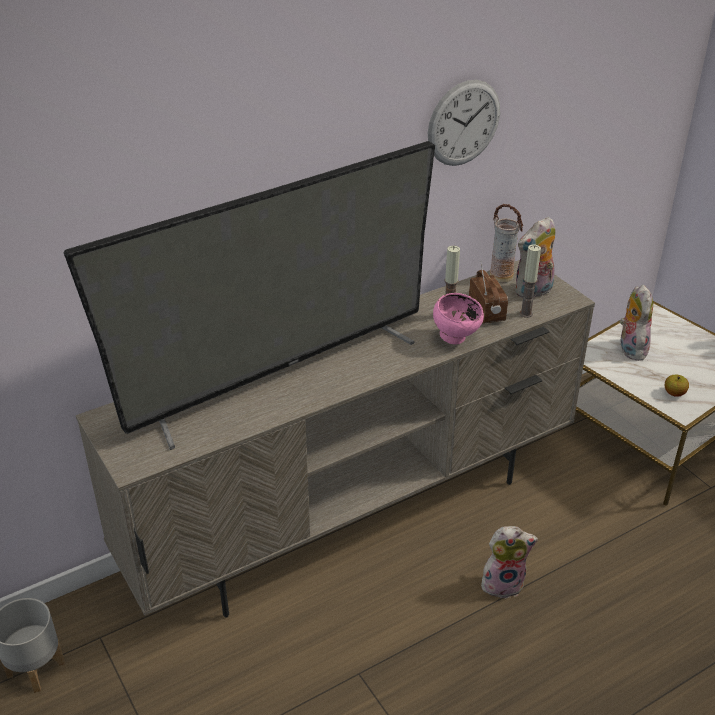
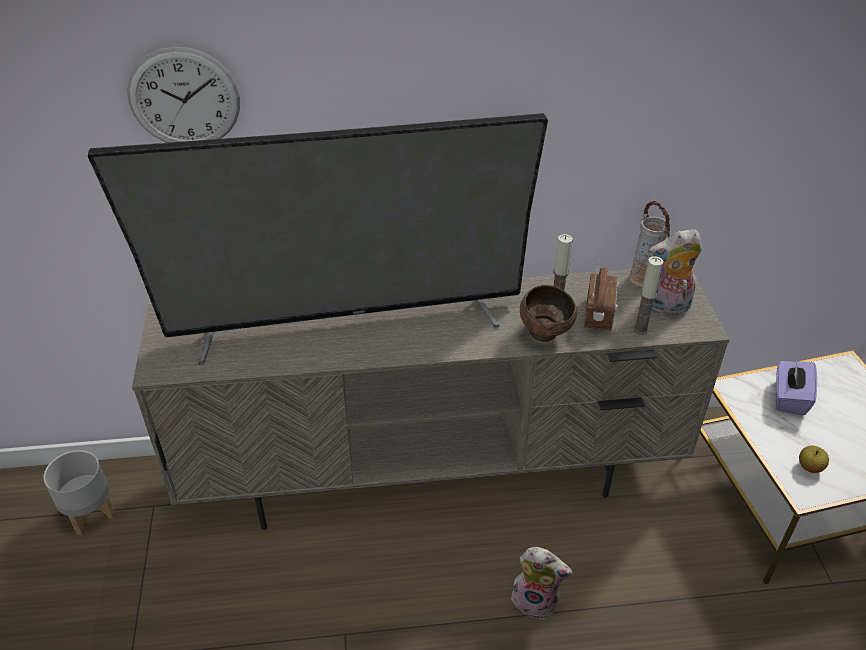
camera: 25 degrees right, 5 degrees up
wall clock [428,80,500,166] -> wall clock moved to [127,47,240,143]
pink bowl [433,293,484,345] -> brown bowl [520,285,577,342]
plush toy [620,285,653,361] -> purple tissue box [776,358,817,416]

